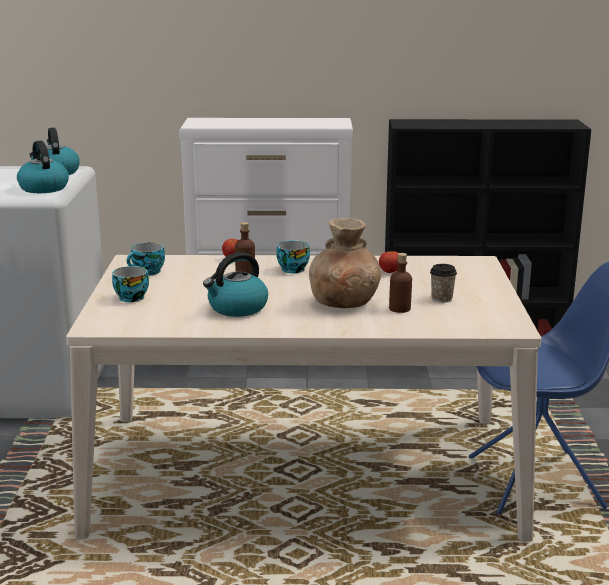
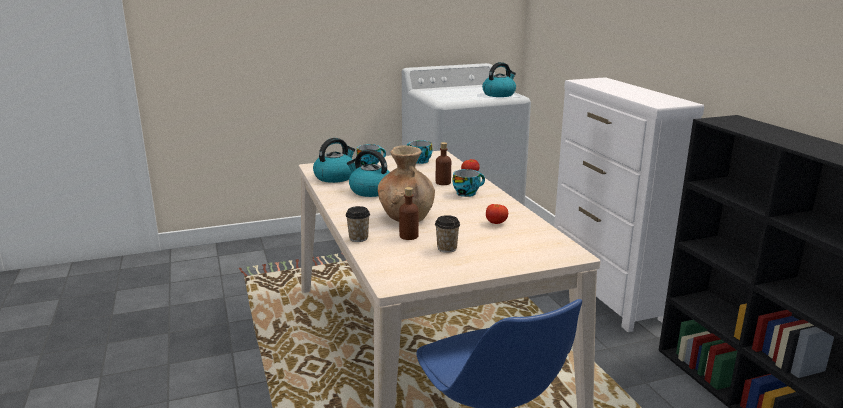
camera: 70 degrees right, 0 degrees up
kettle [17,141,69,193] -> kettle moved to [313,138,355,183]
none -> cup [346,206,370,242]

